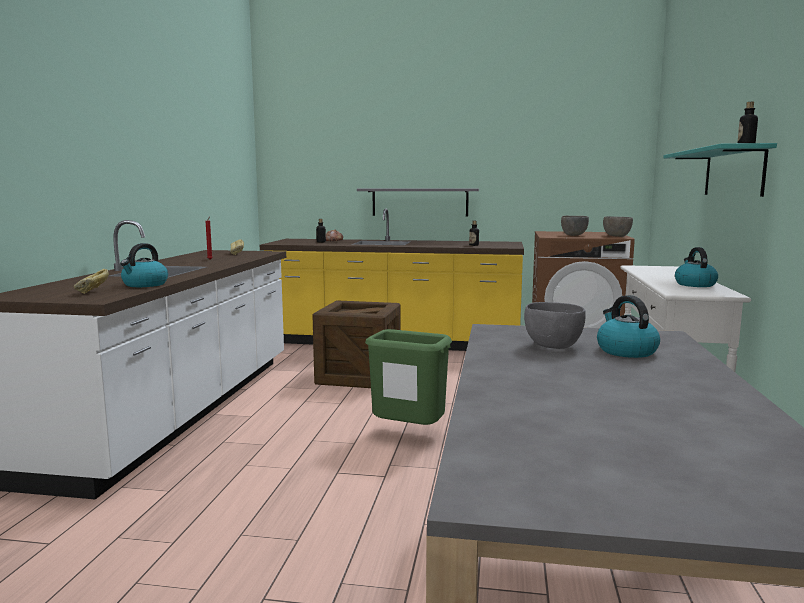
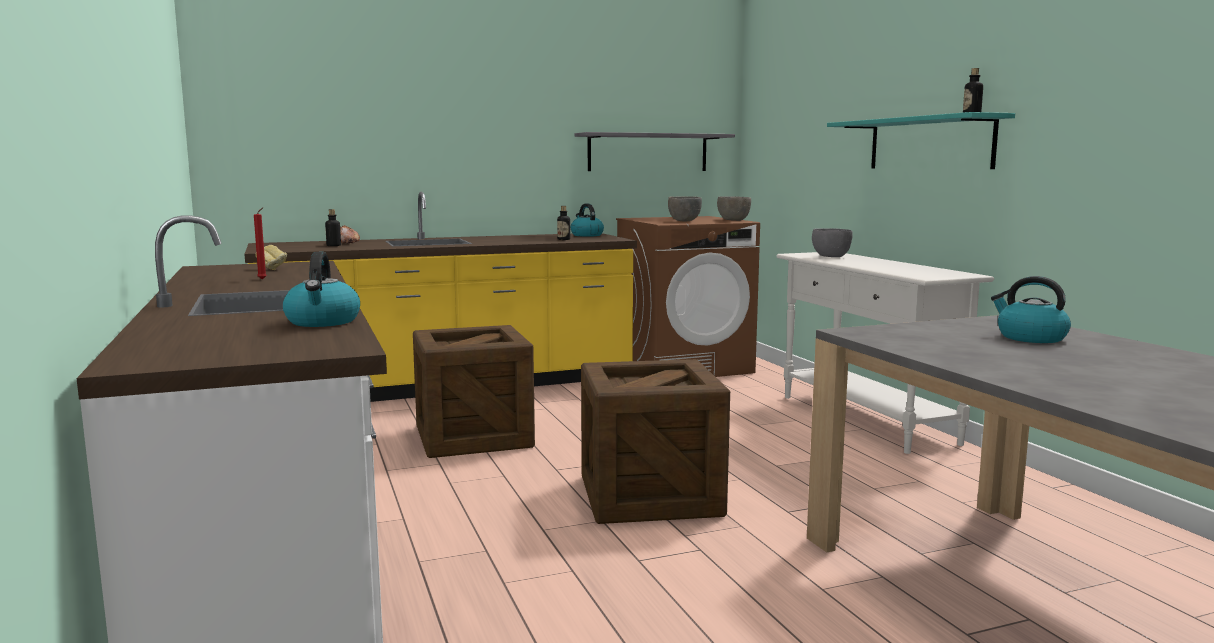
camera: 30 degrees left, 0 degrees up
bread [74,269,109,294] -> none
grey shelf [357,189,479,216] -> grey shelf moved to [574,132,735,171]
green trash can [365,329,452,425] -> crate [581,359,730,524]
grey bowl [524,302,586,349] -> grey bowl moved to [812,228,853,257]
kettle [675,247,718,287] -> kettle moved to [571,204,604,237]

